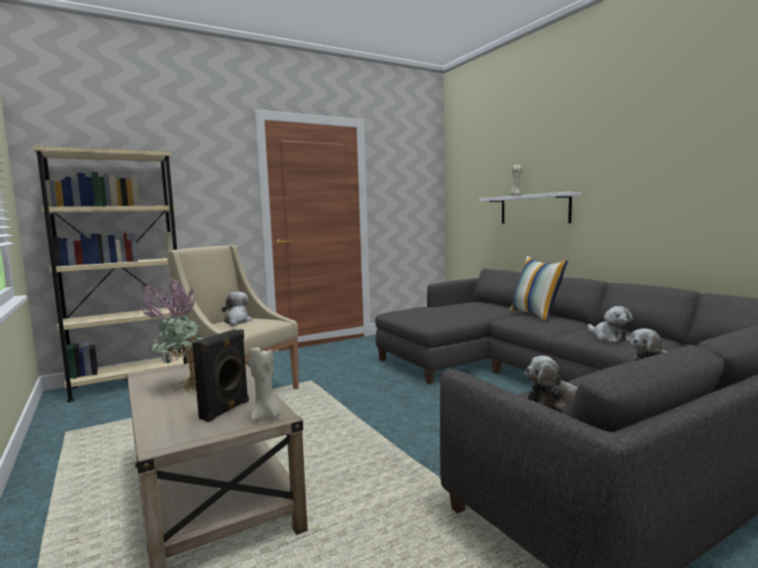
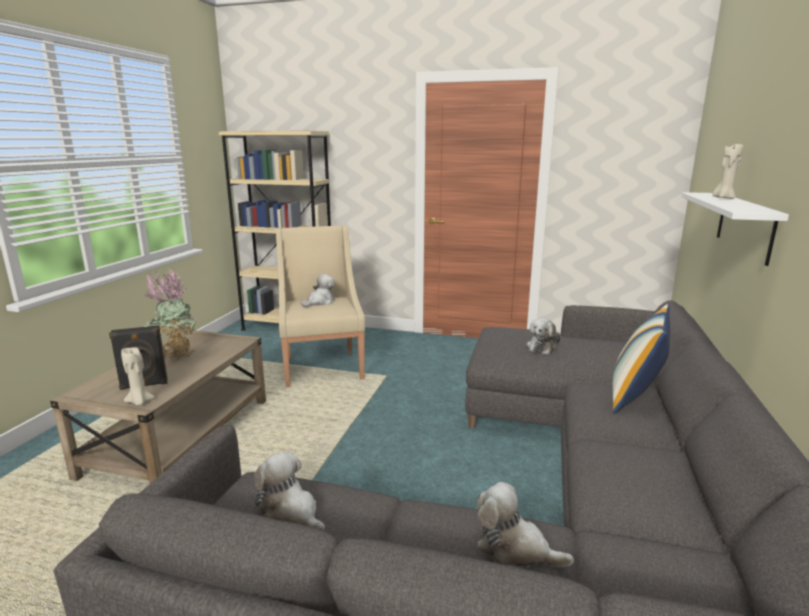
camera: 45 degrees right, 10 degrees up
plush toy [588,306,633,342] -> plush toy moved to [526,318,561,355]

